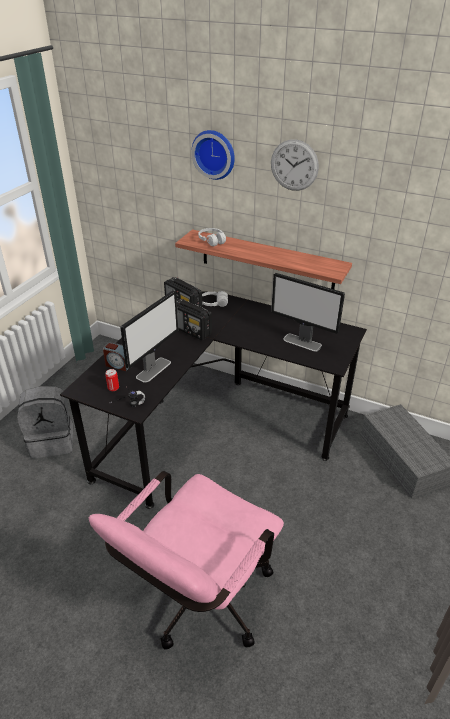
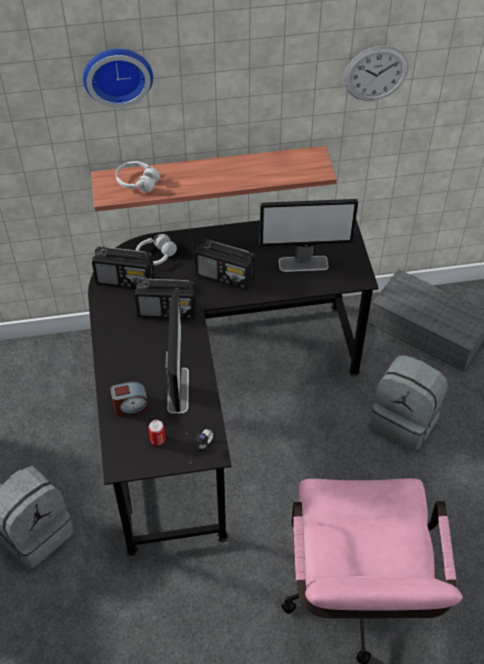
camera: 35 degrees left, 15 degrees up
wall clock [271,139,319,191] -> wall clock moved to [344,46,408,101]
none -> radio [195,239,255,290]
none -> grey backpack [371,355,448,450]

